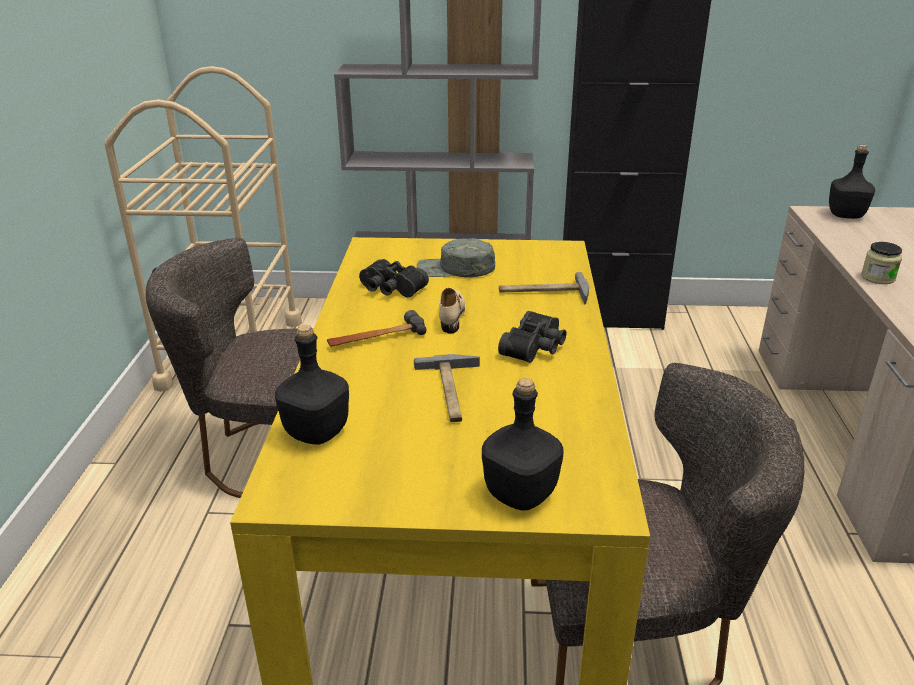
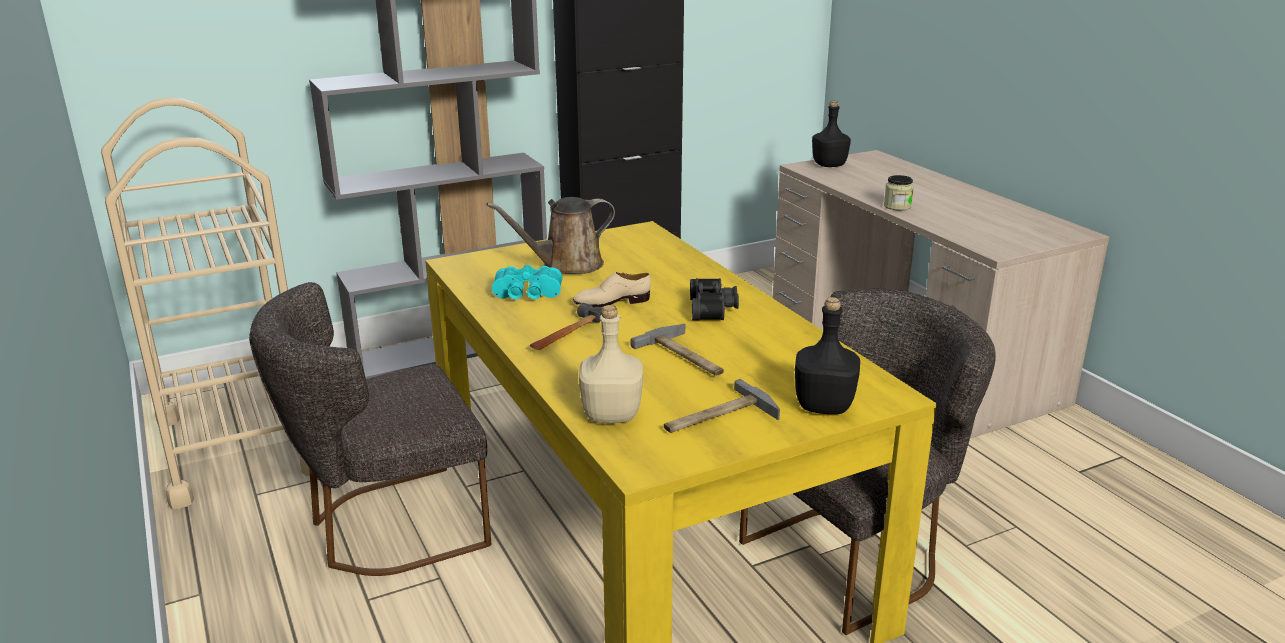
camera: 30 degrees left, 5 degrees down
black bottle [275,325,349,445] -> beige bottle [579,305,643,423]
black binoculars [359,259,429,297] -> turquoise binoculars [492,265,562,299]
grey cap [417,238,495,277] -> brown watering can [487,197,615,274]
beige shoe [439,288,465,333] -> beige shoe turned 75 degrees counterclockwise [573,272,651,308]
hammer [499,272,589,304] -> hammer moved to [664,379,780,433]

